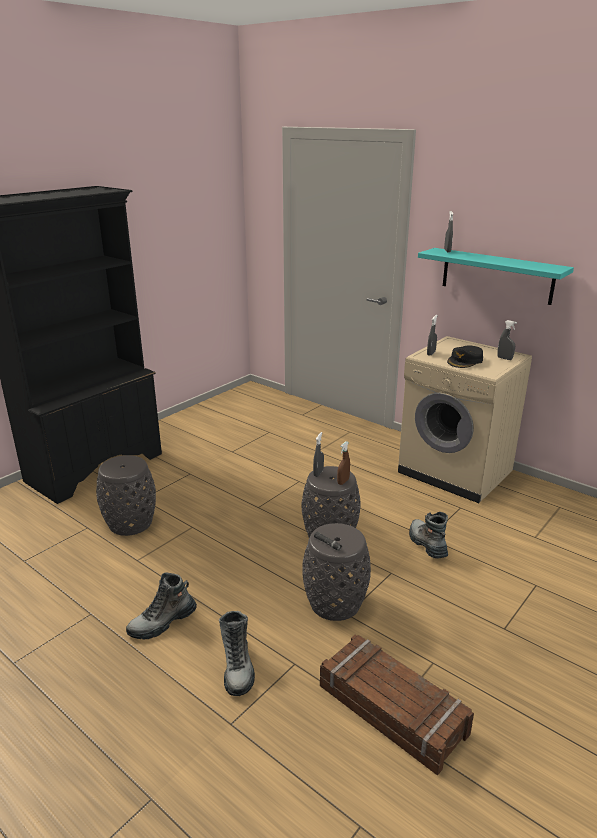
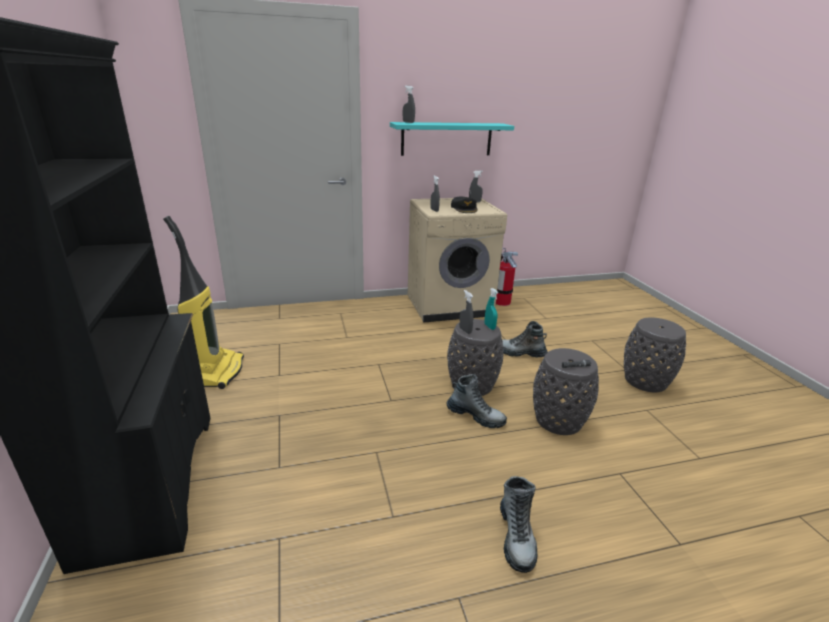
camera: 55 degrees left, 0 degrees up
grey stool [96,455,156,536] -> grey stool moved to [624,317,686,392]
boot [219,611,255,696] -> boot moved to [447,374,507,428]
crate [320,635,474,776] -> none
brown spray bottle [337,441,350,485] -> turquoise spray bottle [485,288,498,330]
none -> vacuum cleaner [163,216,244,389]
none -> fire extinguisher [496,248,518,306]

